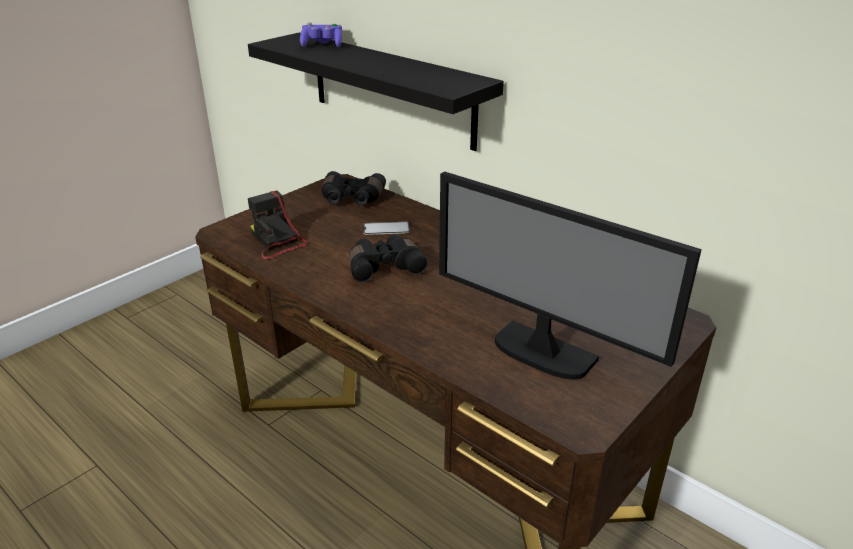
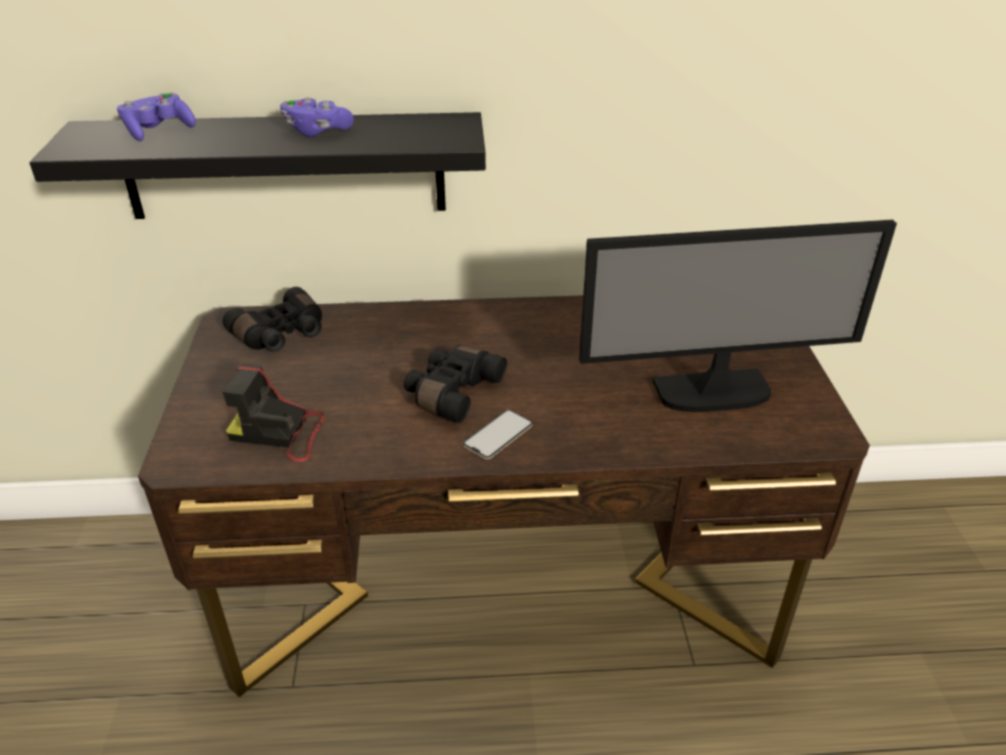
camera: 45 degrees left, 5 degrees up
phone [363,222,410,235] -> phone moved to [463,409,533,459]
none -> purple game controller [280,97,354,137]

